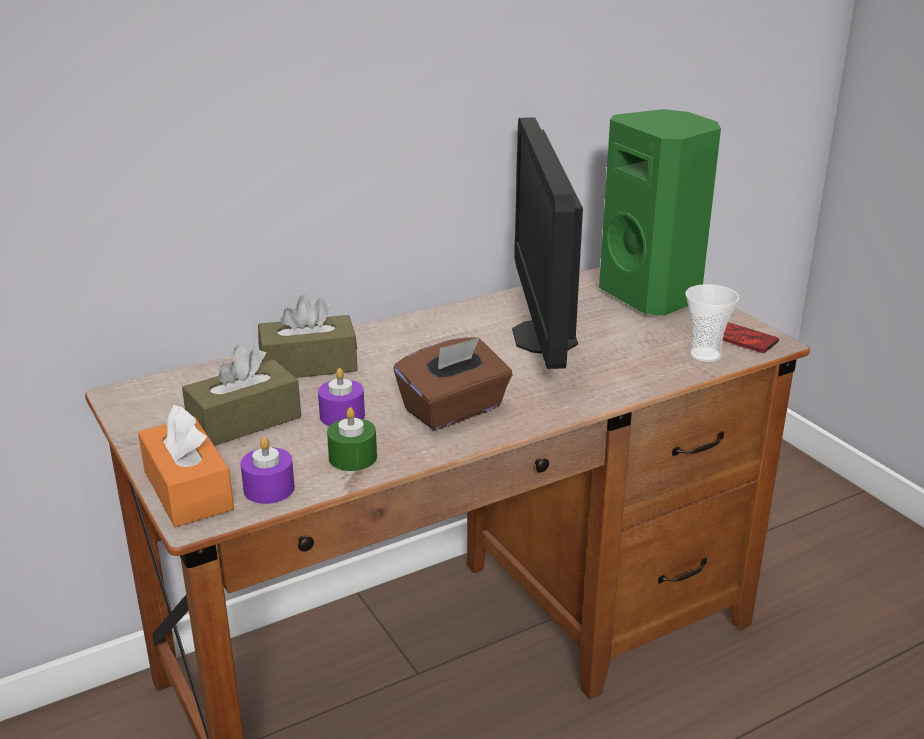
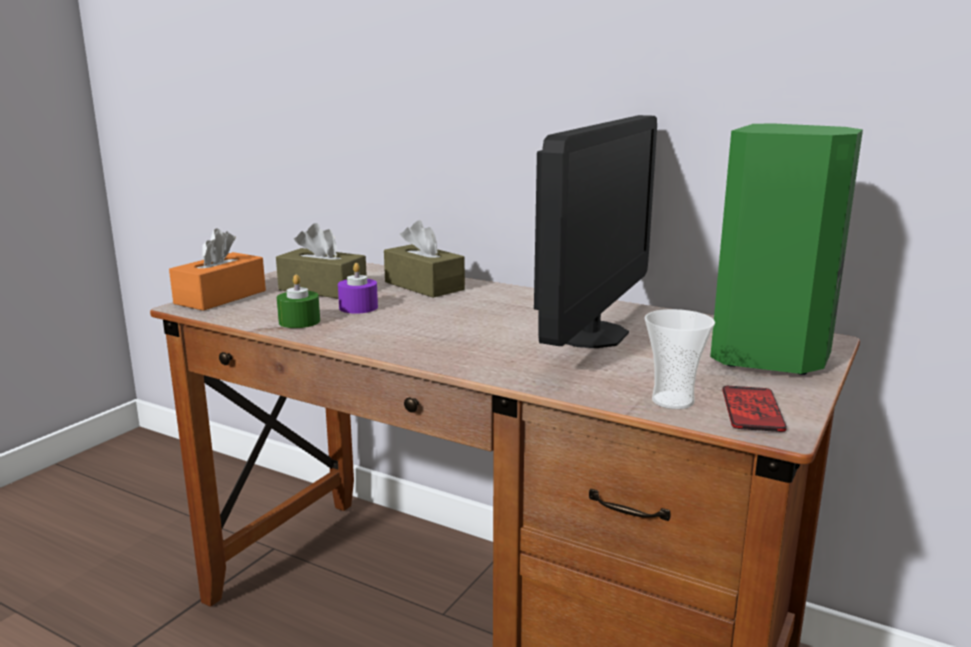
camera: 60 degrees right, 10 degrees down
purple candle [241,437,295,504] -> none
brown tissue box [394,337,513,430] -> none
monitor [512,117,583,369] -> monitor turned 150 degrees clockwise [534,115,657,348]

